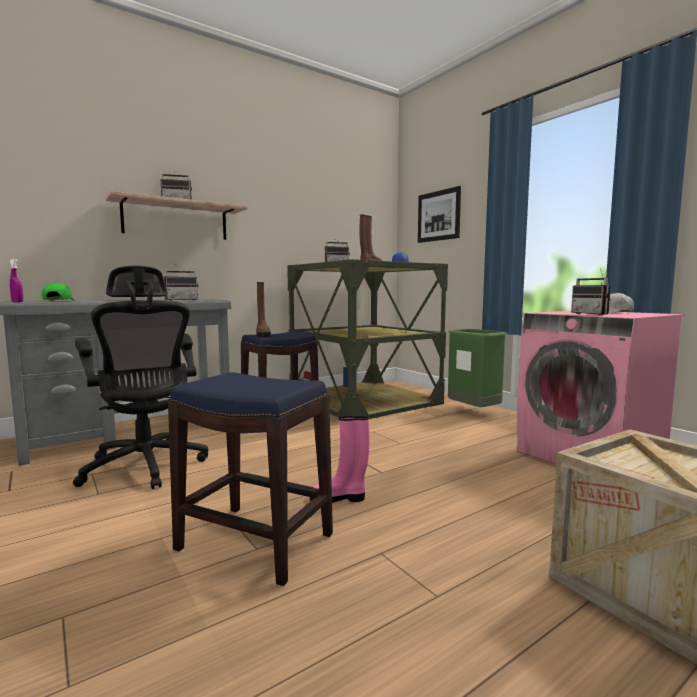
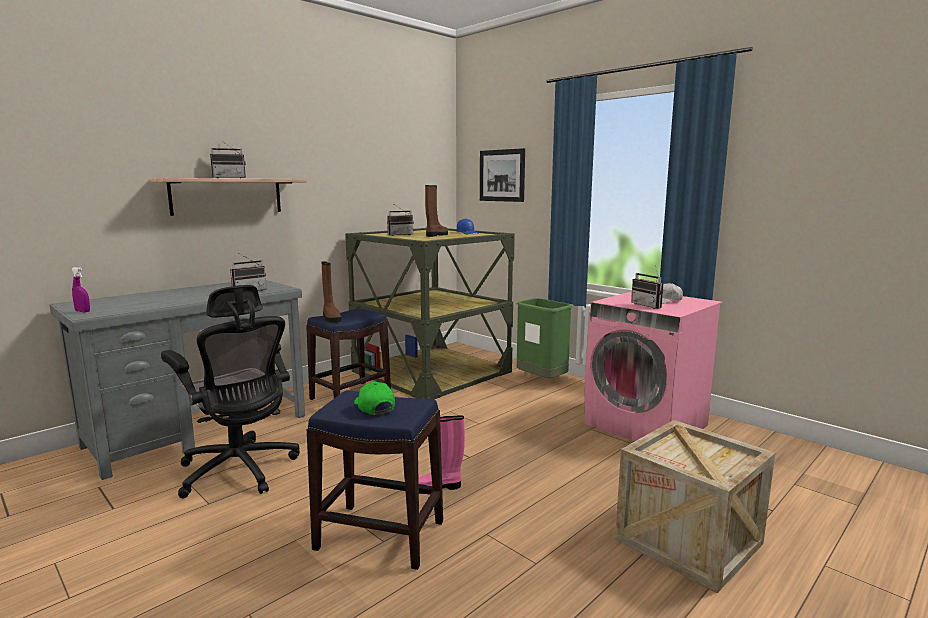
camera: 10 degrees left, 5 degrees up
green cap [42,282,75,301] -> green cap moved to [354,382,395,415]

